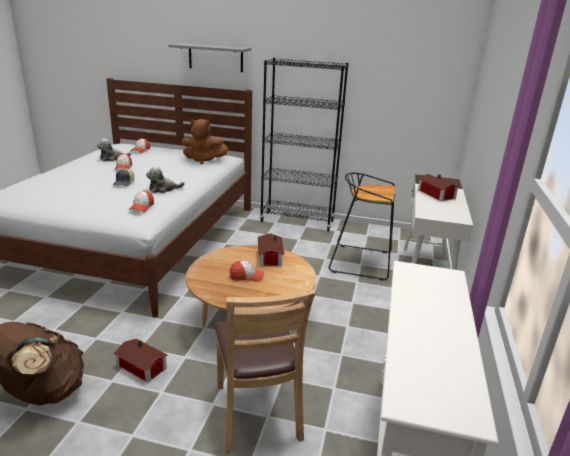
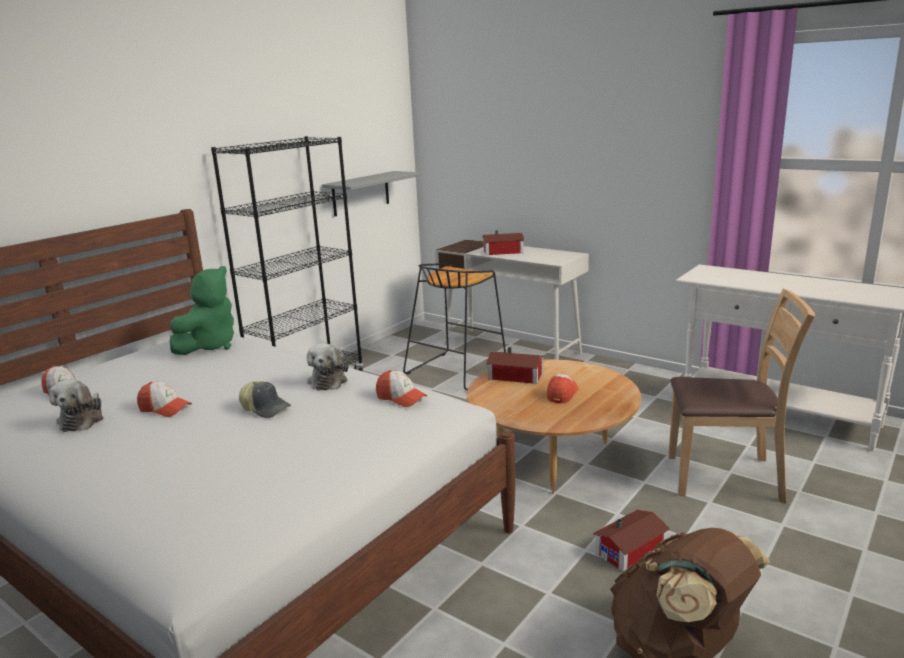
camera: 65 degrees left, 5 degrees down
grey shelf [168,43,252,72] -> grey shelf moved to [322,171,422,216]
brown plush toy [182,119,229,164] -> green plush toy [170,266,234,355]

